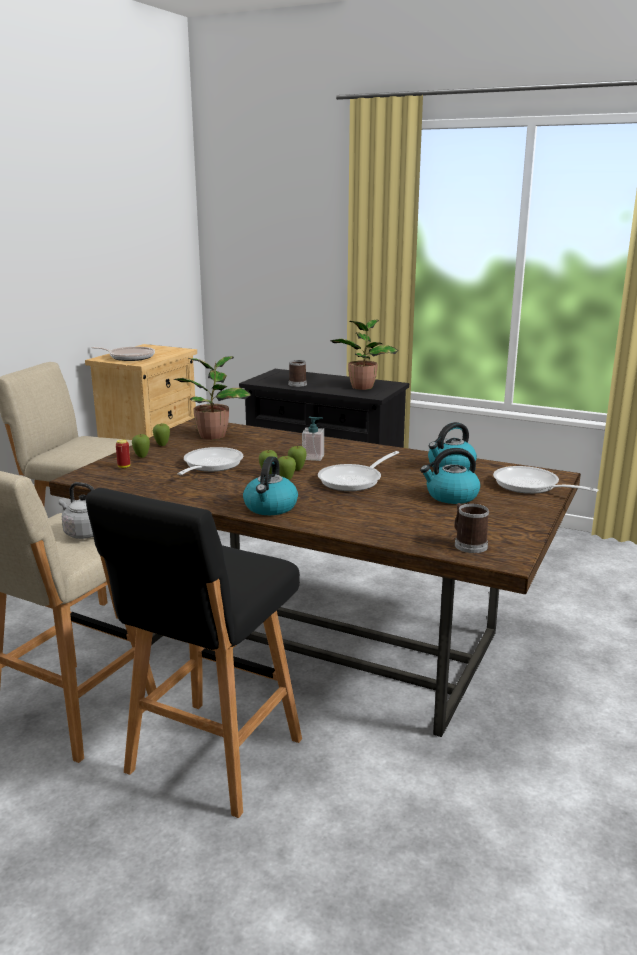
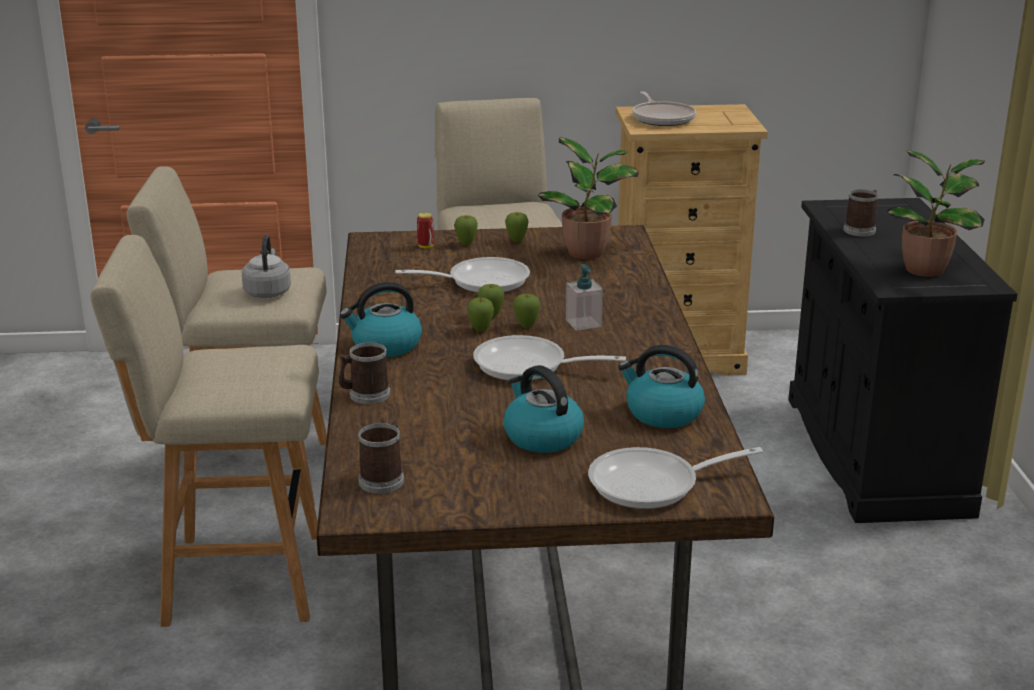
camera: 60 degrees right, 5 degrees up
black stool [86,488,302,818] -> beige stool [90,235,319,627]
frying pan [493,466,598,494] -> frying pan turned 120 degrees counterclockwise [588,447,763,509]
none -> mug [339,342,390,404]

